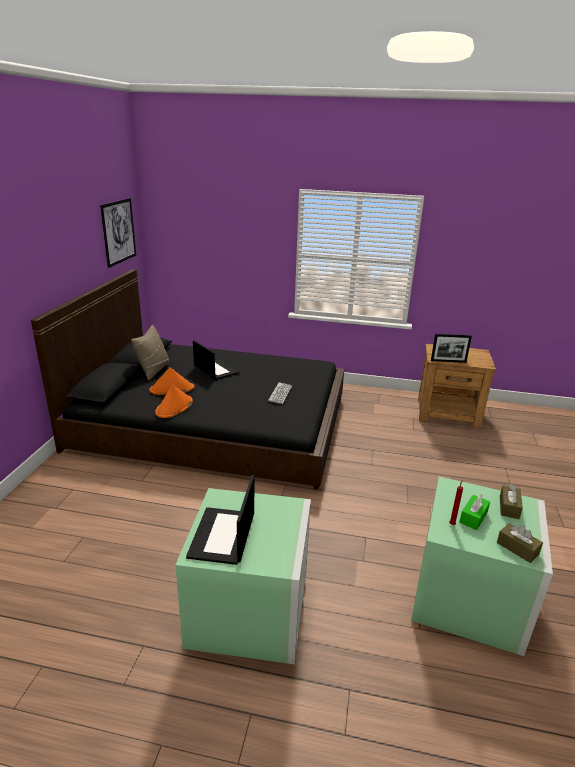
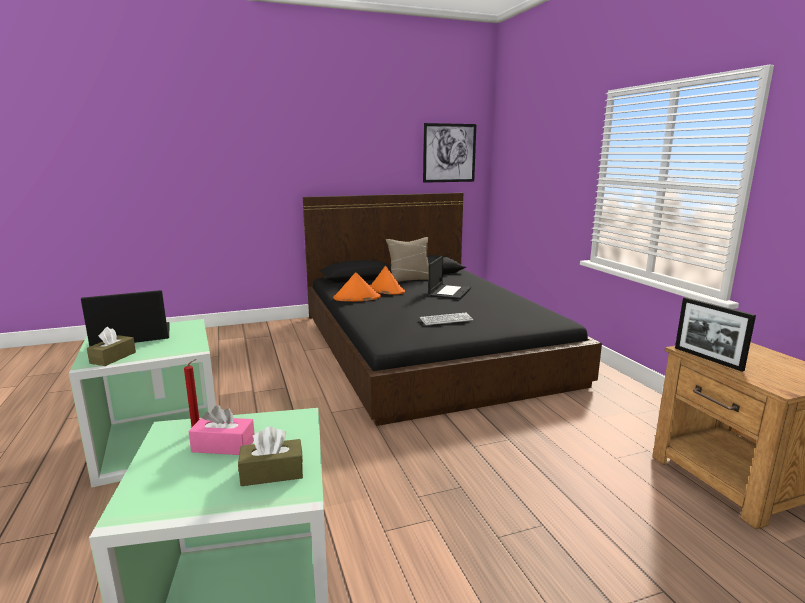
camera: 60 degrees right, 10 degrees down
green tissue box [459,494,490,530] -> pink tissue box [188,405,255,455]
brown tissue box [497,523,543,563] -> brown tissue box moved to [87,327,136,366]

